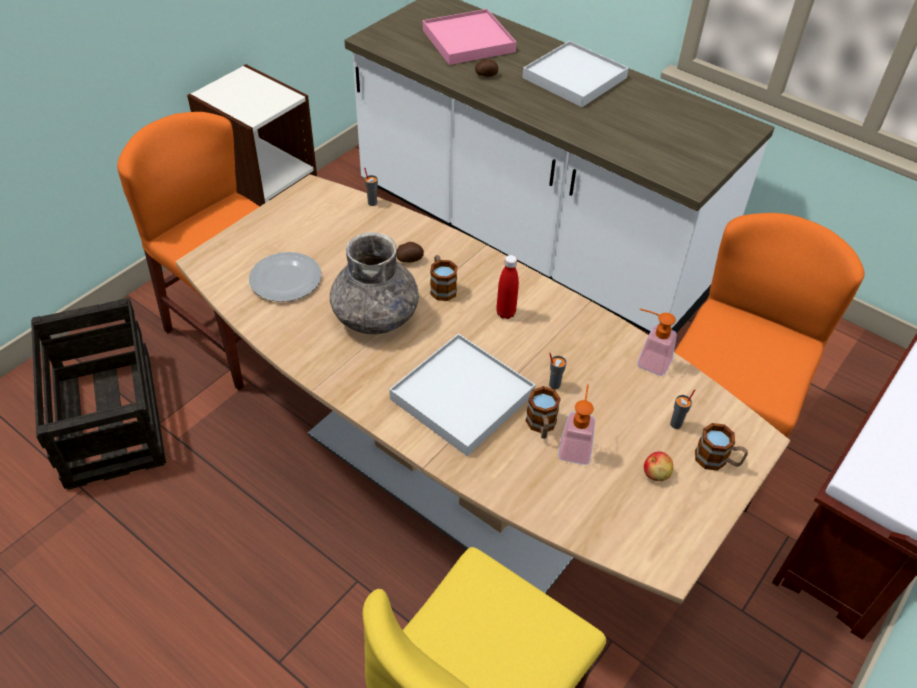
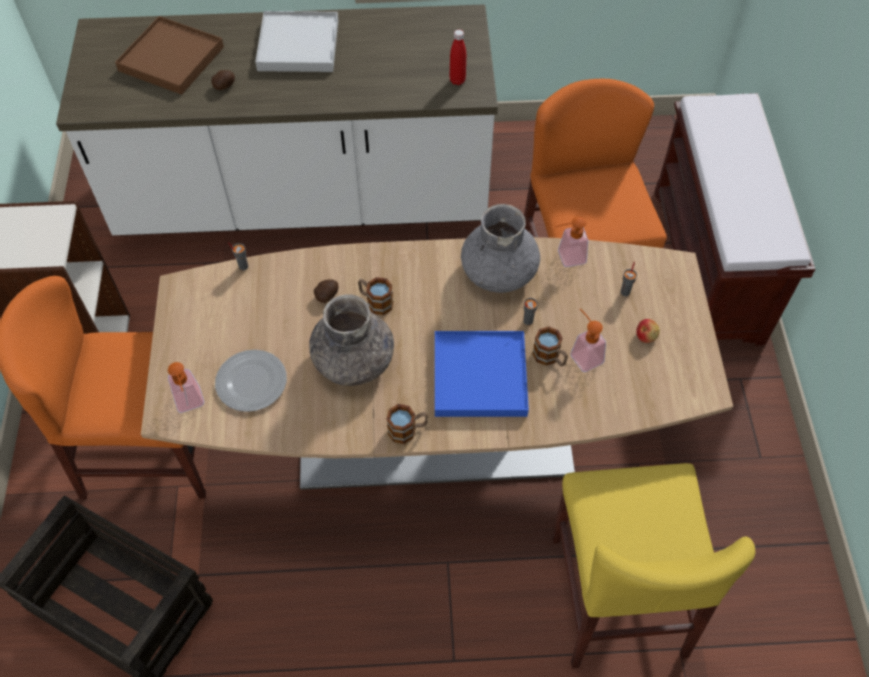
camera: 40 degrees left, 10 degrees up
white tray [389,333,535,456] -> blue tray [435,331,529,417]
pink tray [423,9,516,65] -> brown tray [115,16,224,95]
red bottle [496,255,519,319] -> red bottle moved to [450,30,466,85]
mug [695,423,748,471] -> mug moved to [387,404,428,444]
none -> soap dispenser [168,362,204,413]
none -> grey vase [461,204,540,293]

